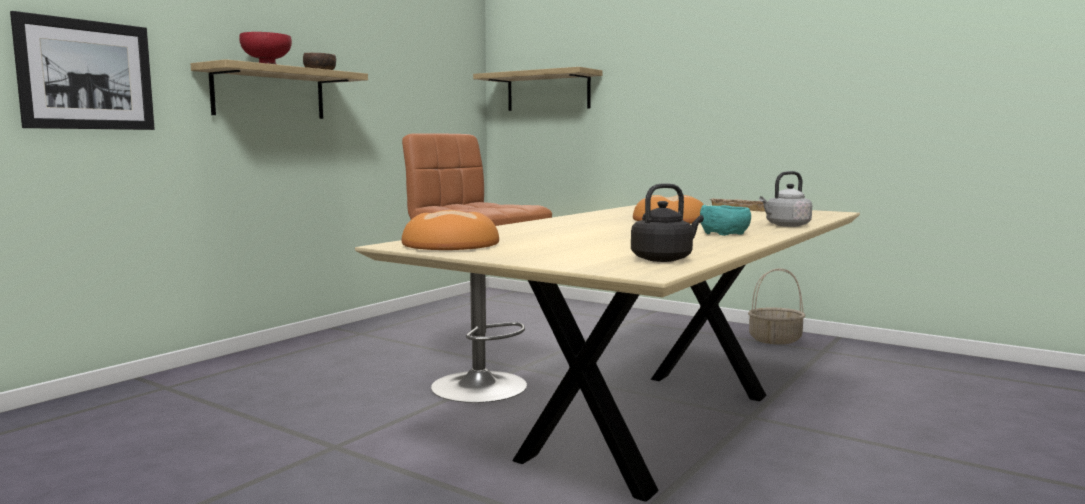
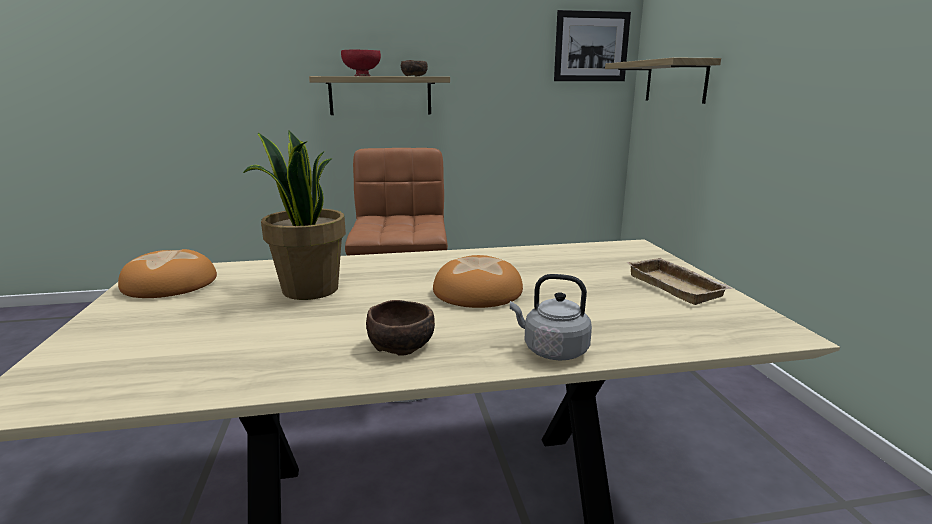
camera: 45 degrees right, 10 degrees up
picture [10,11,155,130] -> picture moved to [554,10,631,81]
black kettle [631,183,704,262] -> none
turquoise bowl [700,205,751,236] -> brown bowl [366,300,435,356]
basket [748,268,805,344] -> none
none -> potted plant [243,131,346,300]

